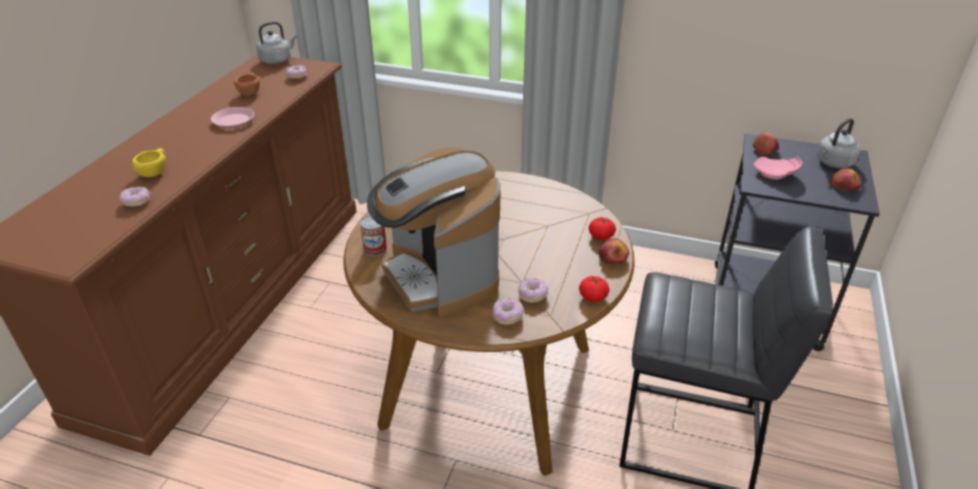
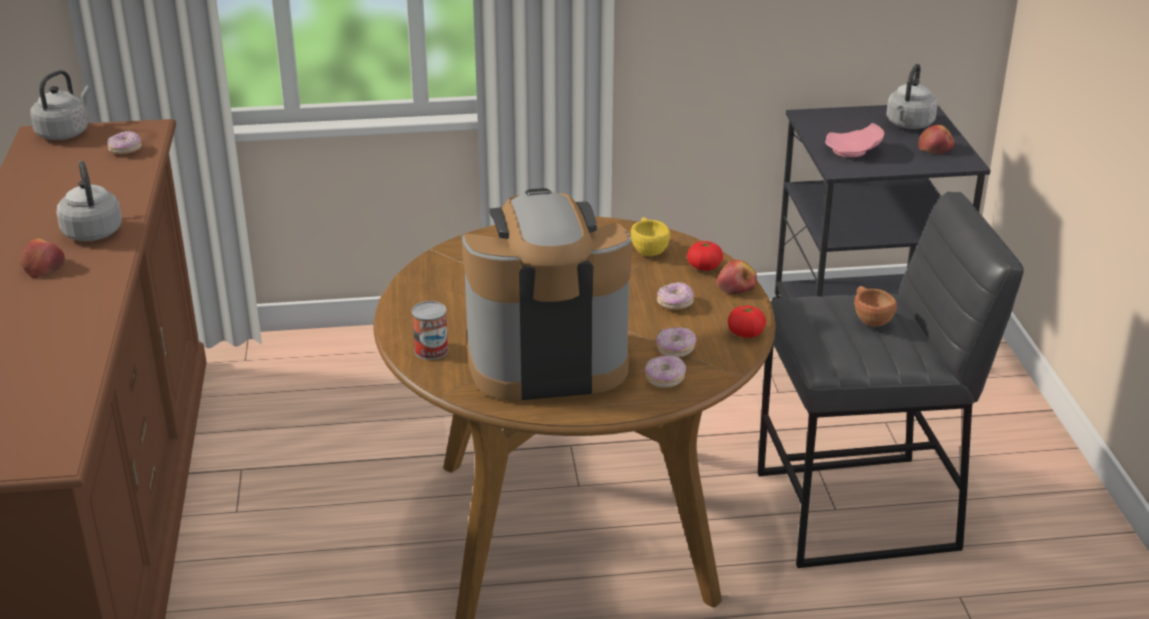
camera: 25 degrees left, 5 degrees down
donut [119,187,150,207] -> donut moved to [657,282,694,310]
yellow cup [132,148,166,177] -> yellow cup moved to [631,217,670,256]
pink plate [211,107,254,129] -> grey kettle [56,161,122,241]
brown cup [234,73,260,96] -> brown cup moved to [854,286,897,327]
coffee machine [367,147,500,318] -> coffee machine turned 135 degrees clockwise [462,188,632,401]
apple [752,133,779,155] -> apple moved to [20,239,65,278]

